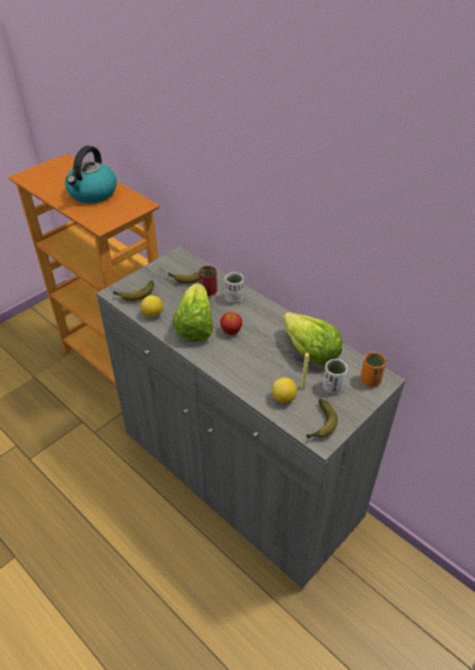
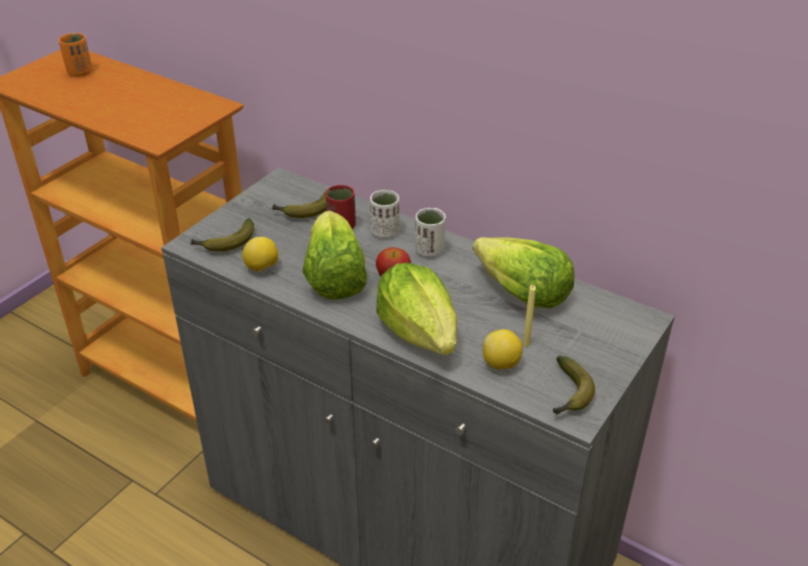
camera: 10 degrees left, 5 degrees down
kettle [65,146,117,203] -> none
white cup [323,359,348,394] -> white cup moved to [415,208,446,257]
orange cup [361,352,386,387] -> orange cup moved to [59,33,92,76]
none -> lettuce [376,263,457,355]

